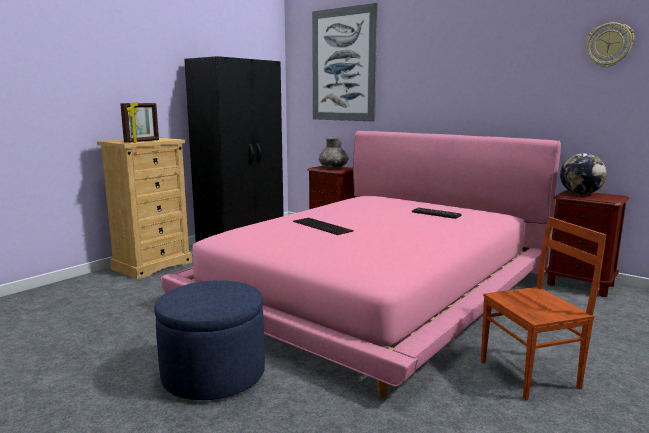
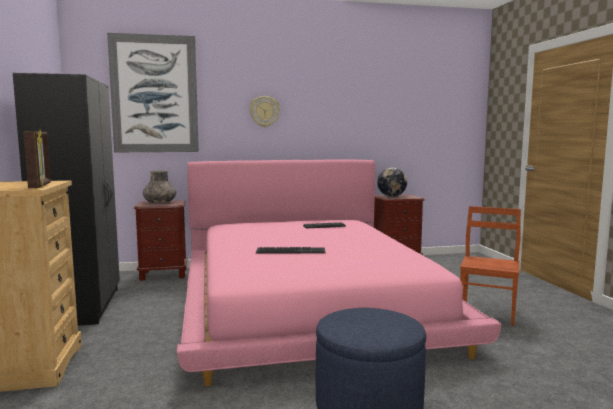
camera: 50 degrees left, 5 degrees down
wall clock [586,22,634,67] -> wall clock moved to [249,96,280,127]

